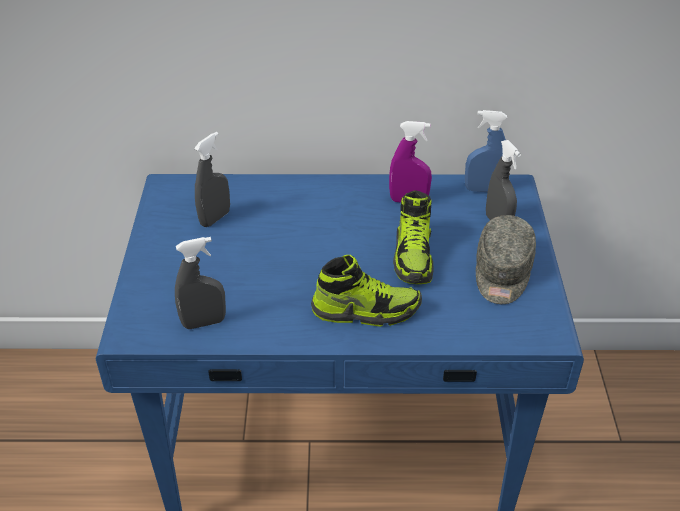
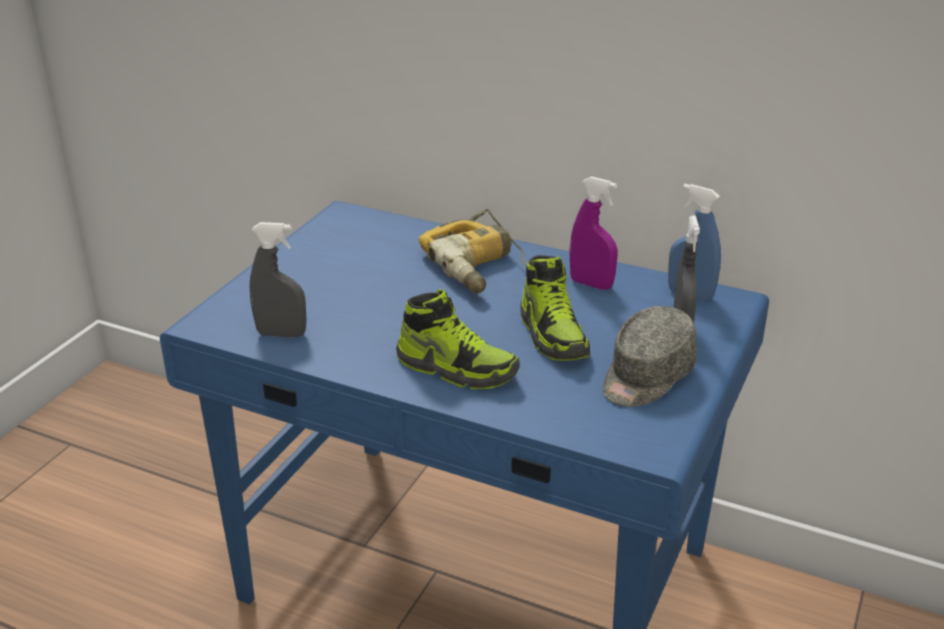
camera: 25 degrees right, 10 degrees down
grey spray bottle [194,132,230,227] -> none
shoe [393,190,434,284] -> shoe turned 45 degrees counterclockwise [520,255,590,361]
none -> power drill [419,209,525,293]

